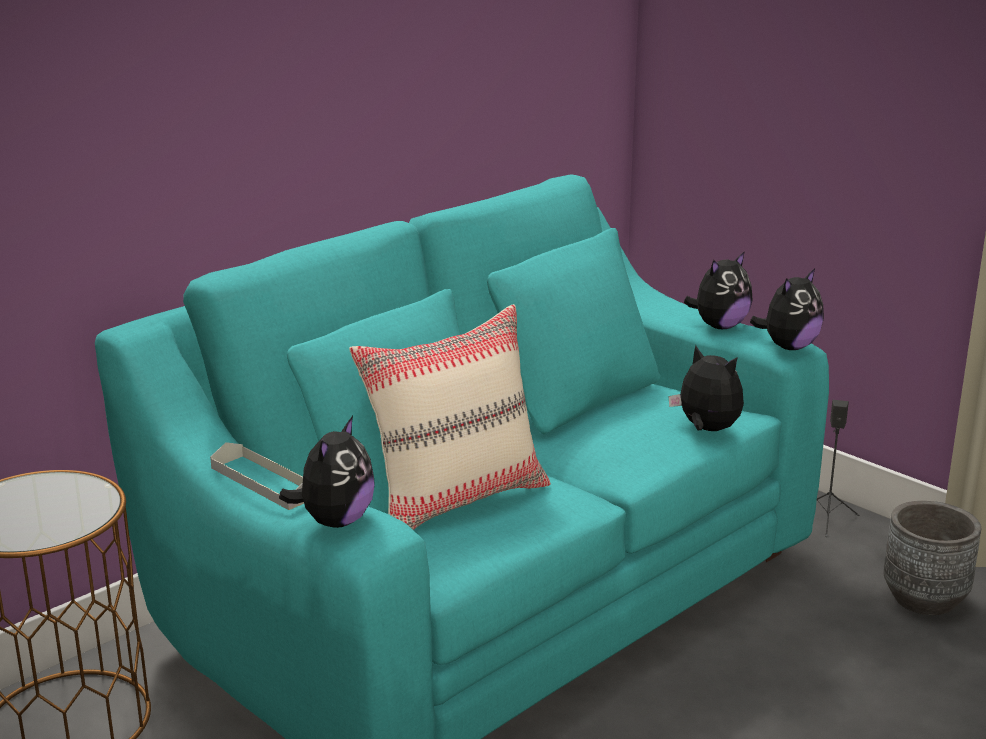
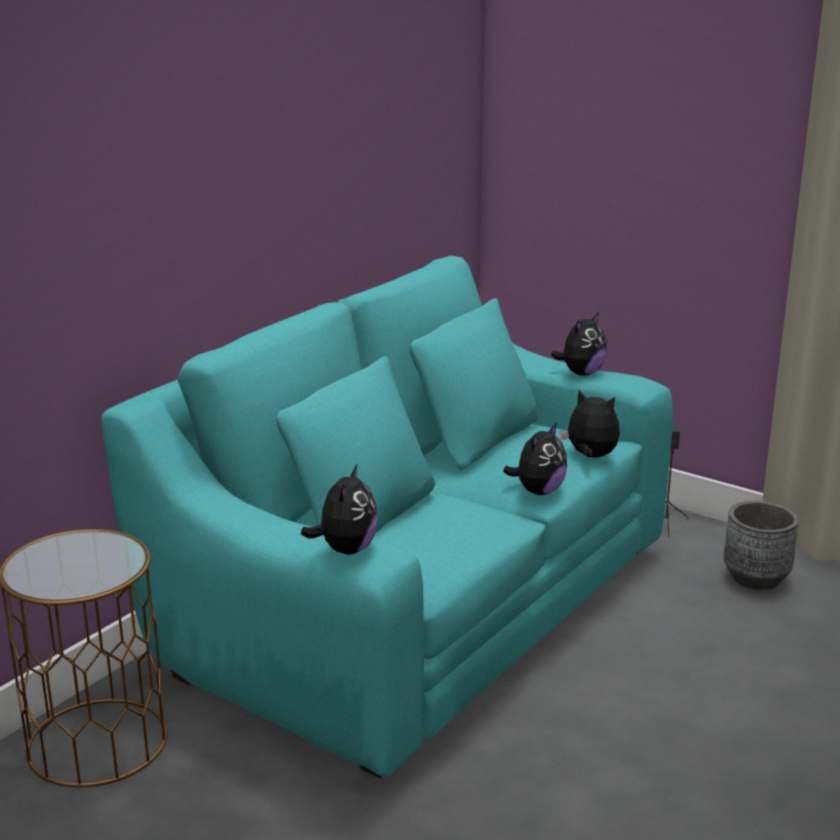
camera: 10 degrees left, 0 degrees up
grey tray [210,442,304,510] -> none
beige pillow [349,304,551,530] -> none
plush toy [750,268,824,350] -> plush toy moved to [503,422,567,495]

